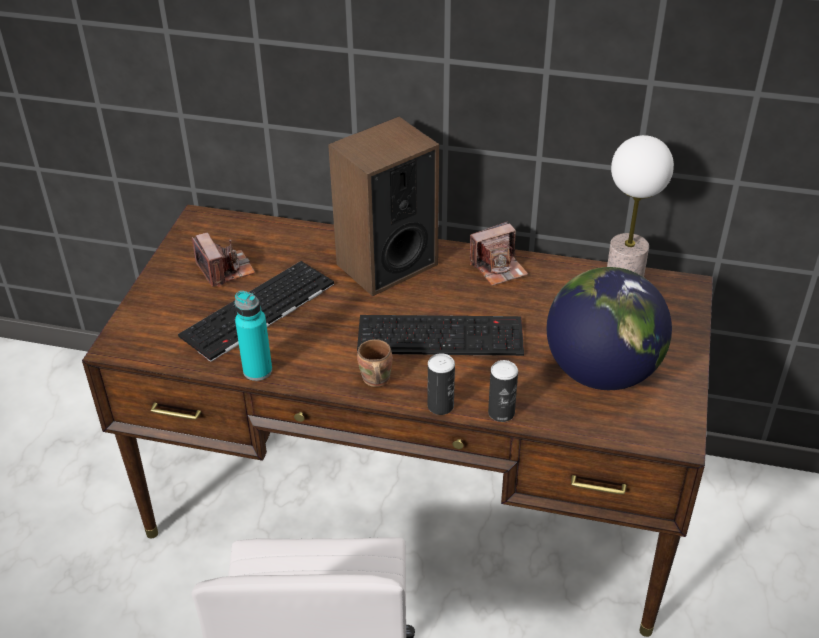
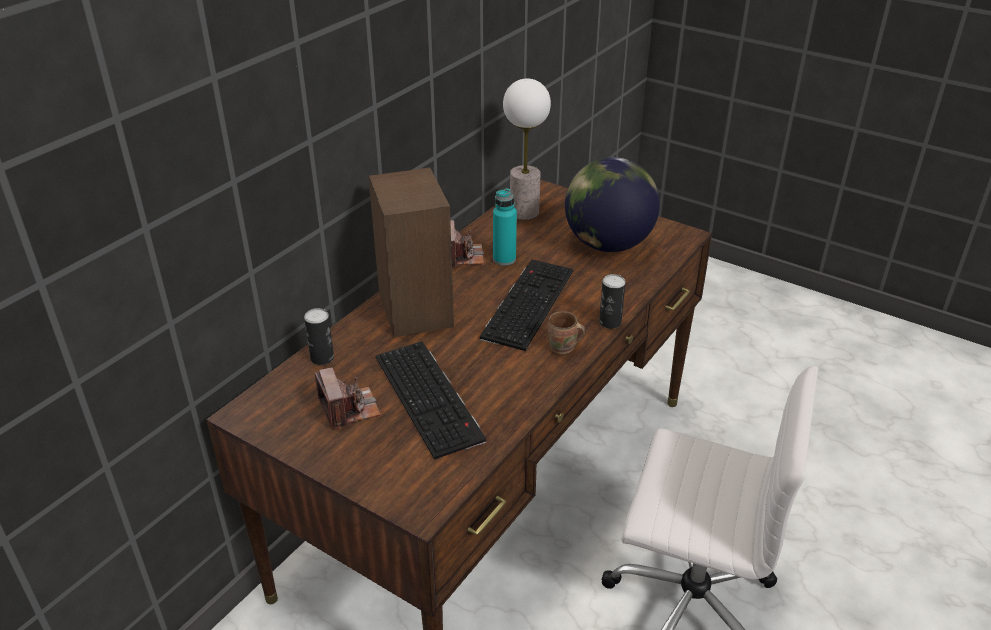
camera: 70 degrees left, 5 degrees down
camera [192,233,255,287] -> camera turned 75 degrees clockwise [314,367,380,429]
turquoise bottle [235,291,272,381] -> turquoise bottle moved to [493,188,517,266]
can [488,360,518,422] -> can moved to [304,308,334,365]

